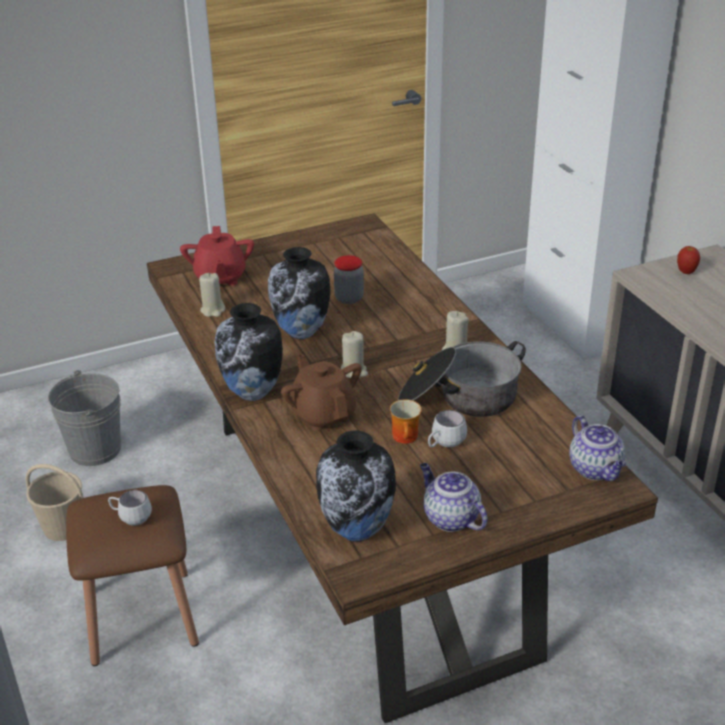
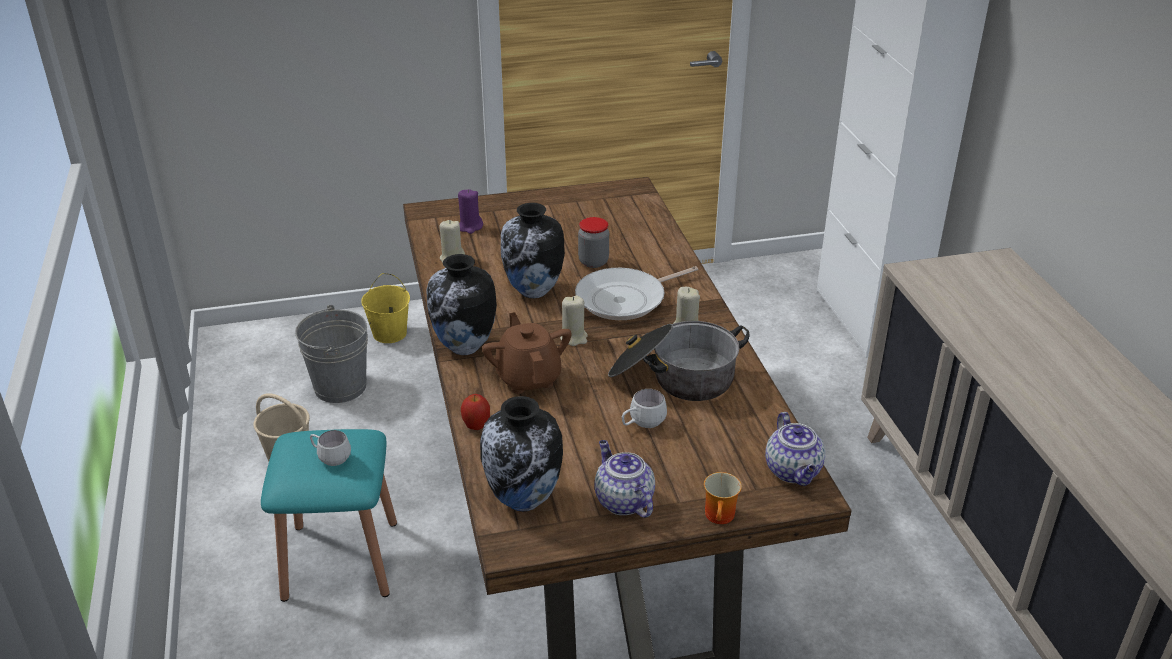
camera: 10 degrees right, 0 degrees up
brown stool [66,485,199,666] -> turquoise stool [261,429,397,602]
red teapot [180,226,254,285] -> purple candle [458,189,483,234]
mug [390,399,422,444] -> mug moved to [704,472,742,524]
apple [677,246,700,274] -> apple moved to [461,394,490,430]
none -> yellow bucket [361,273,410,343]
none -> frying pan [575,266,698,320]

